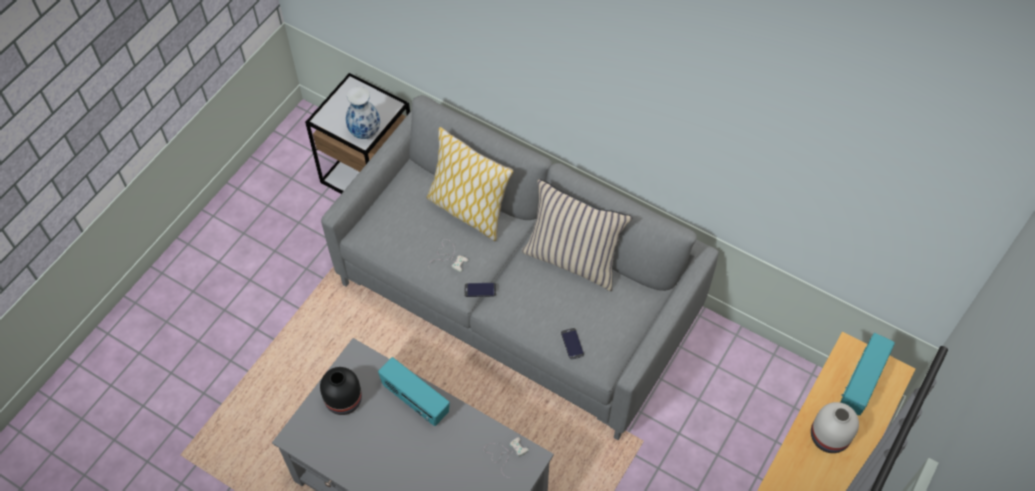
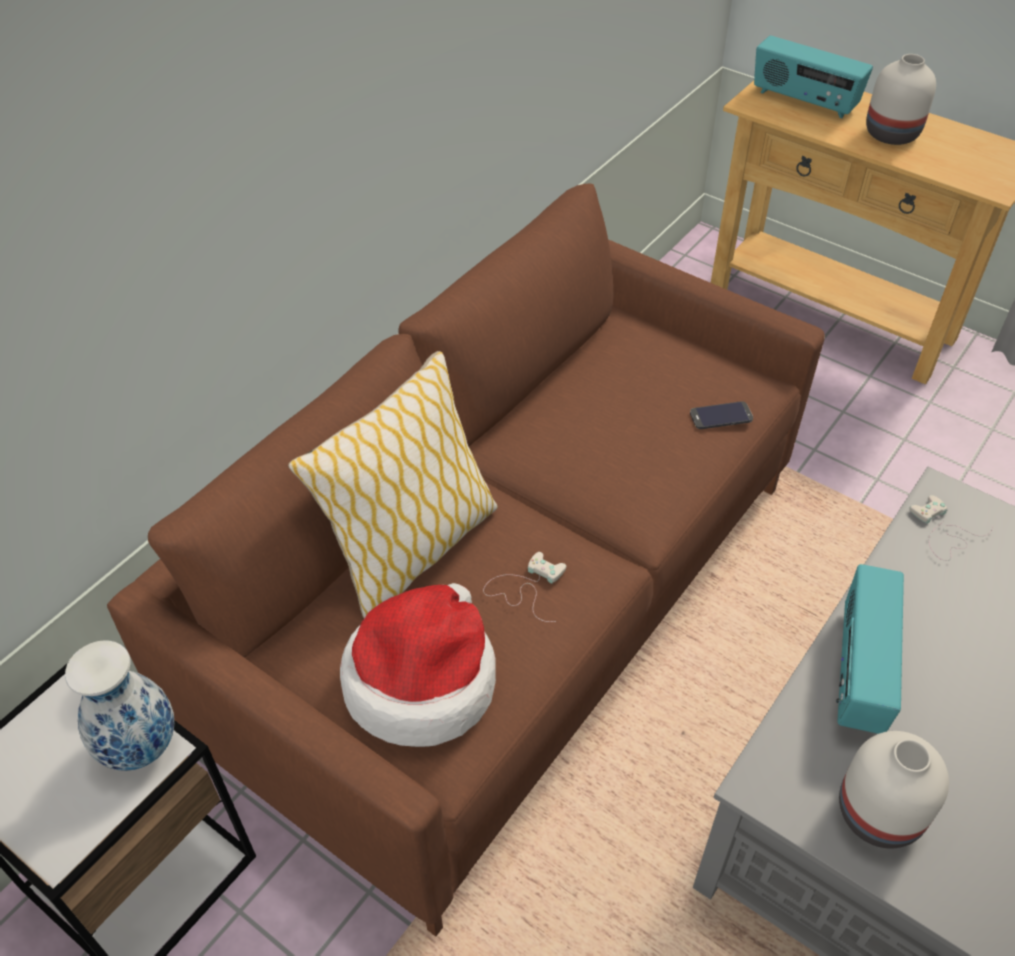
camera: 85 degrees left, 10 degrees down
black vase [320,367,362,415] -> white vase [839,731,949,849]
grey sofa [321,95,719,440] -> brown sofa [107,184,825,936]
radio [378,357,450,426] -> radio turned 150 degrees clockwise [836,564,904,734]
phone [464,283,497,297] -> none
beige pillow [522,179,632,291] -> none
none -> hat [340,583,496,747]

